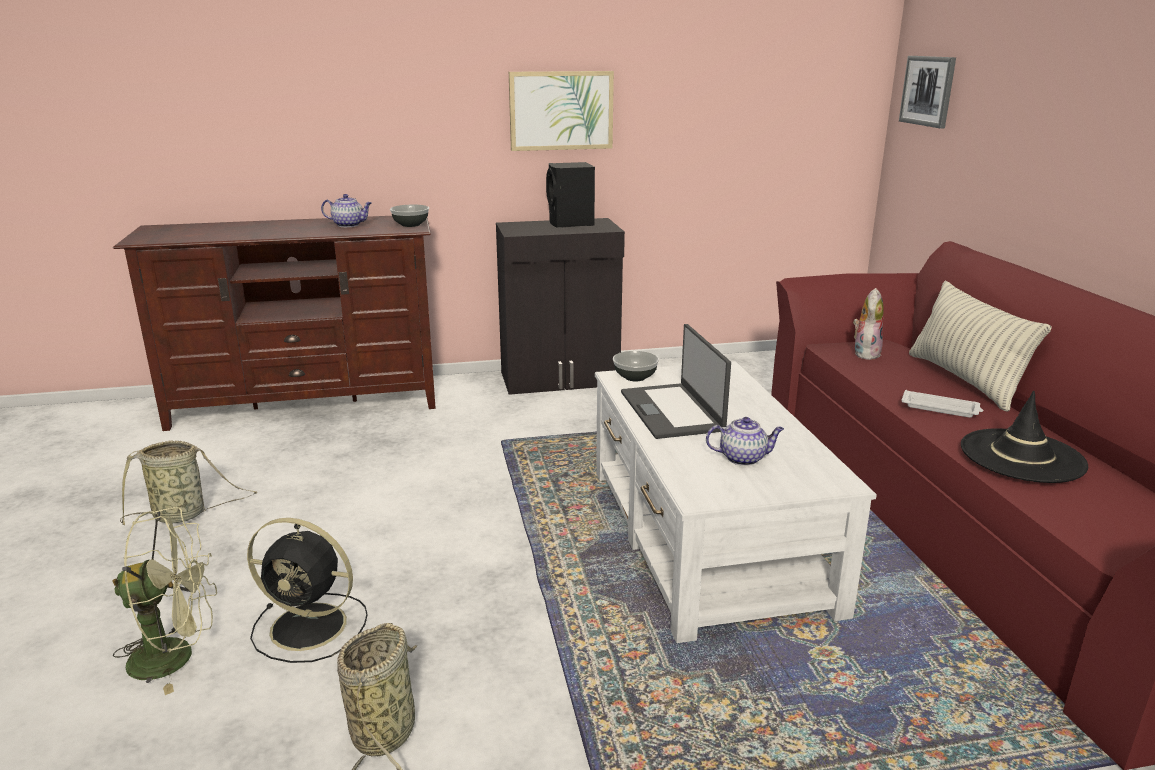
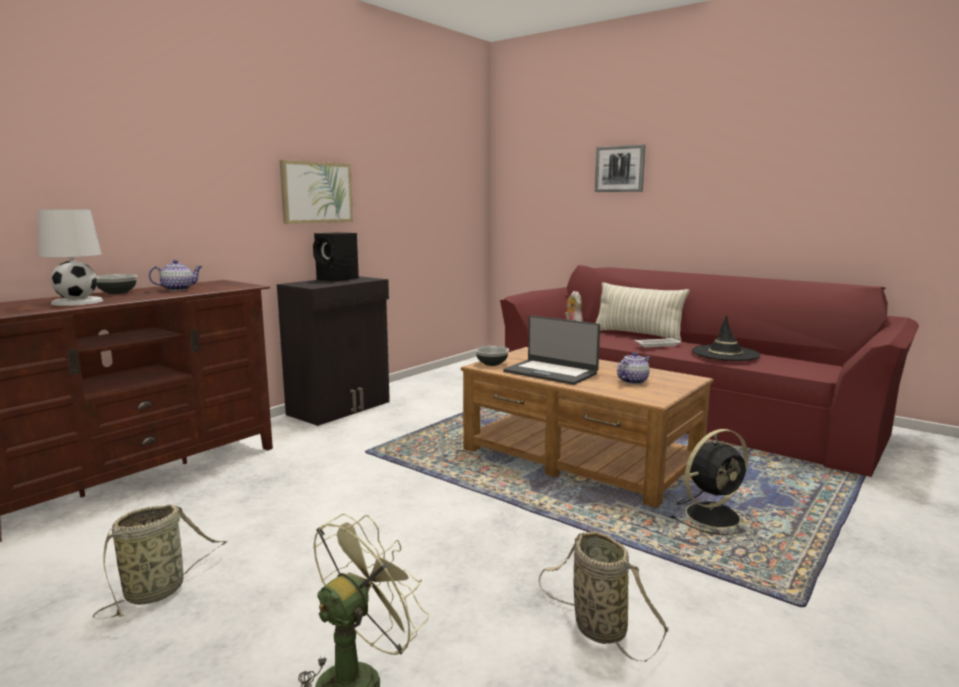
camera: 40 degrees left, 10 degrees down
black fan [247,518,368,663] -> black fan moved to [670,429,748,535]
bowl [390,205,429,227] -> bowl moved to [97,274,137,294]
white coffee table [595,361,877,643] -> brown coffee table [461,347,713,508]
picture [899,56,956,128] -> picture moved to [595,145,645,192]
none -> white table lamp [38,209,103,306]

